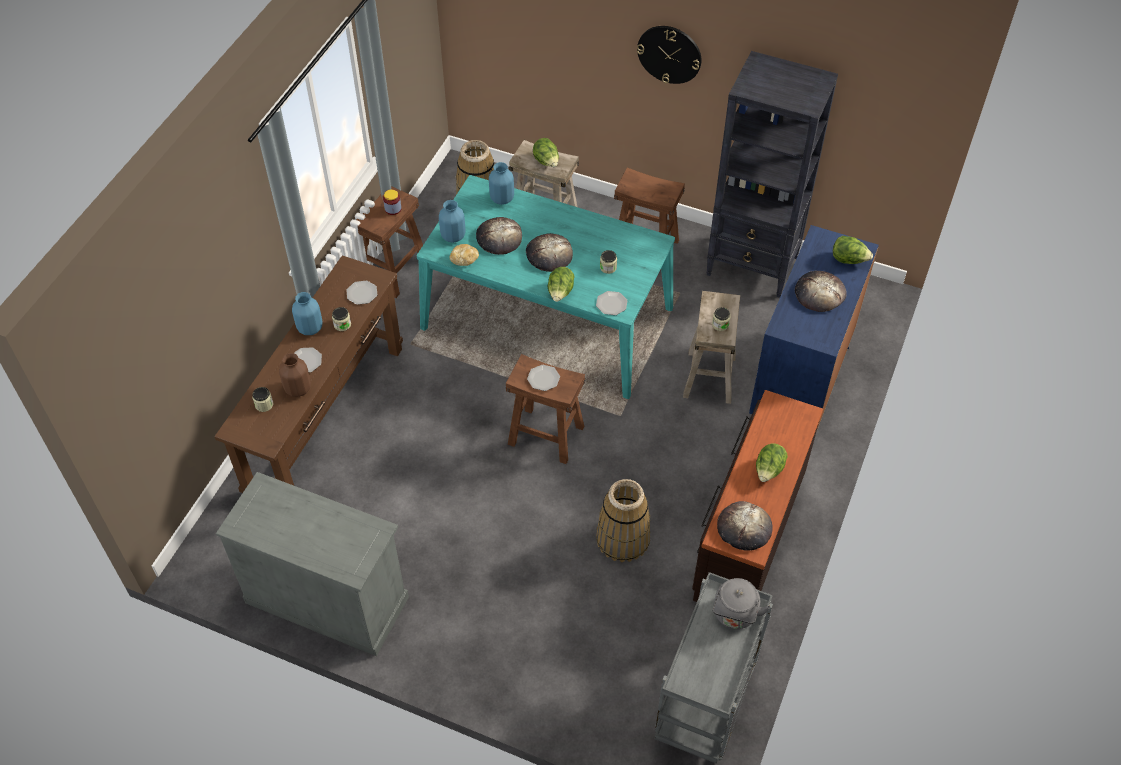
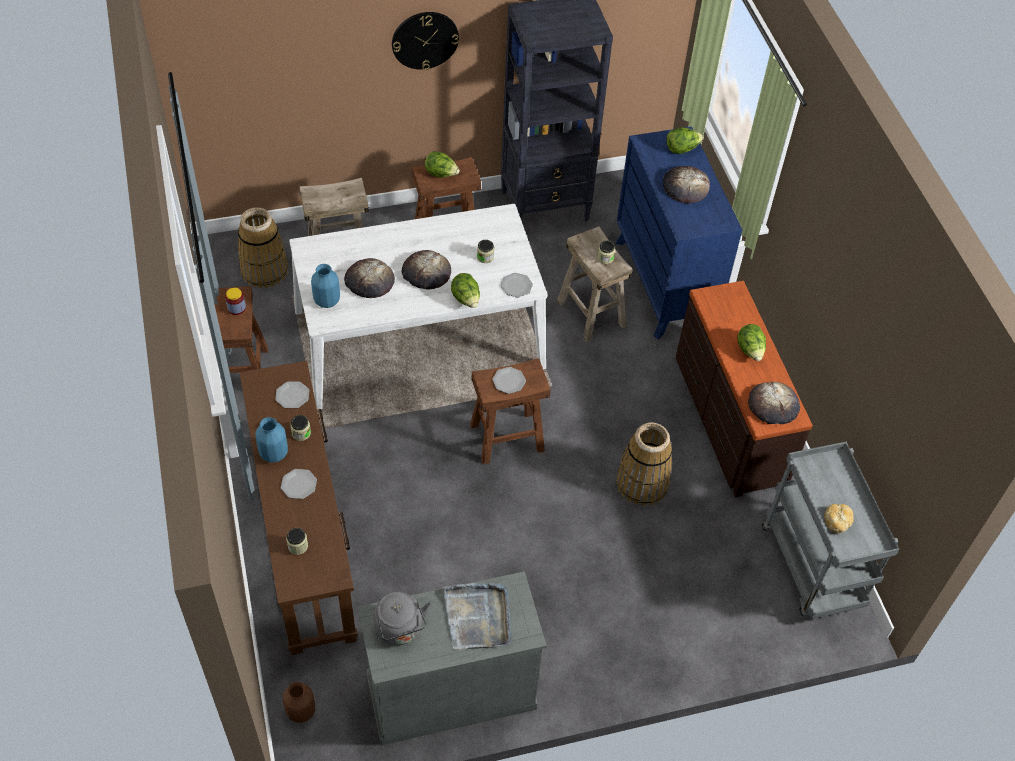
camera: 40 degrees left, 0 degrees up
brown vase [279,353,311,397] -> brown vase moved to [283,682,315,723]
turquoise dining table [417,175,675,400] -> white dining table [289,204,547,410]
bread [450,244,479,266] -> bread moved to [824,504,854,533]
blue vase [489,162,514,205] -> none
lettuce [533,138,559,167] -> lettuce moved to [425,151,460,177]
grey kettle [712,578,770,629] -> grey kettle moved to [374,592,430,645]
none -> grey tray [443,583,511,650]

